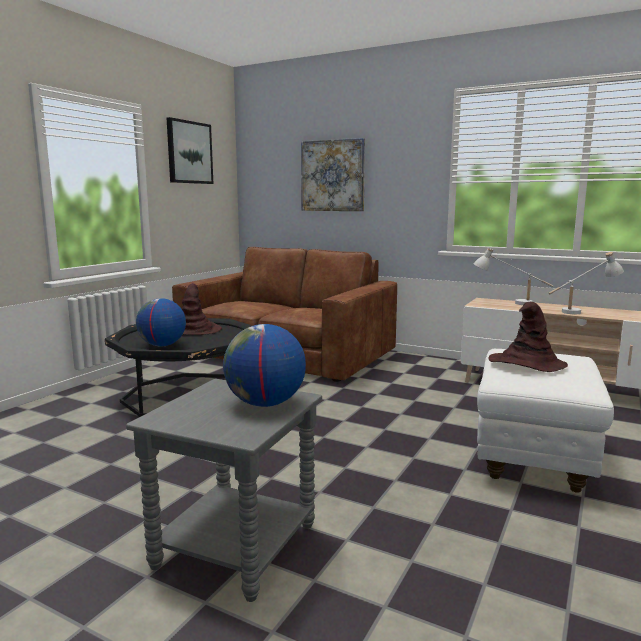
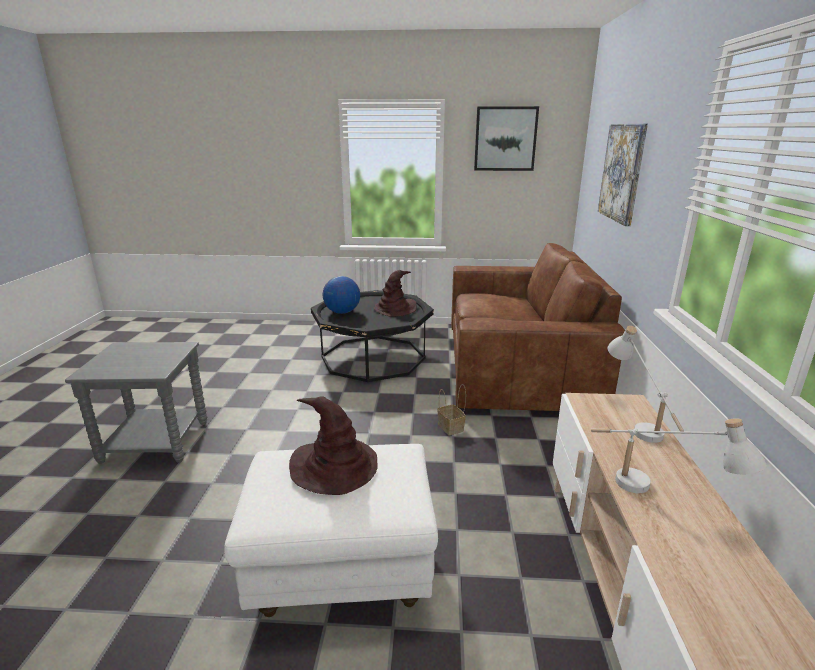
camera: 65 degrees right, 10 degrees up
globe [223,324,306,407] -> none
none -> basket [437,384,466,435]

